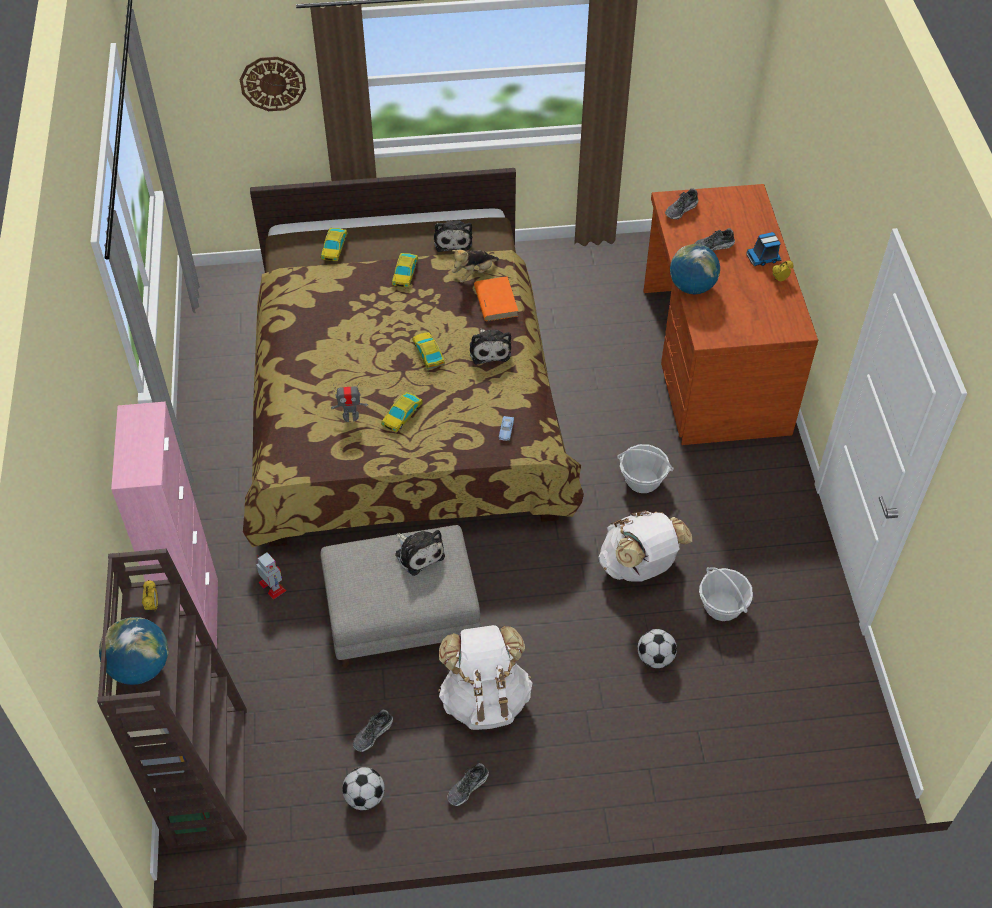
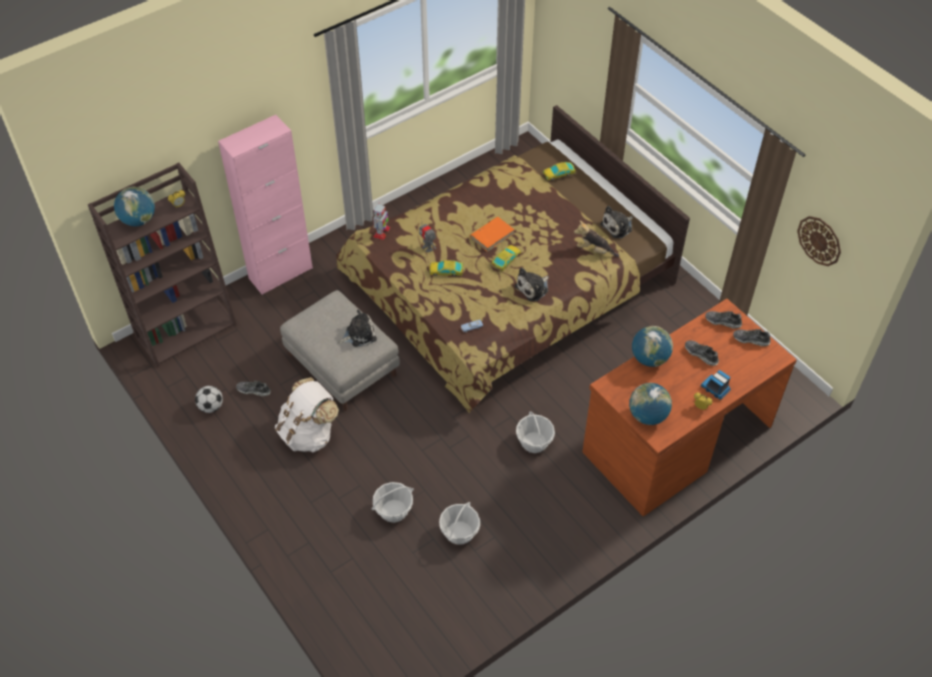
camera: 60 degrees right, 0 degrees up
wall clock [240,57,306,111] -> wall clock moved to [797,216,841,266]
toy robot [257,552,286,600] -> toy robot moved to [373,203,390,240]
toy car [392,253,418,288] -> none
plush toy [395,530,445,576] -> plush toy turned 135 degrees counterclockwise [339,309,377,347]
shoe [447,763,489,806] -> shoe moved to [733,329,771,346]
orange book [474,276,518,321] -> orange book moved to [470,217,515,252]
white backpack [598,510,693,582] -> none
football [638,629,677,668] -> basket [371,482,414,523]
none -> globe [629,383,672,425]

